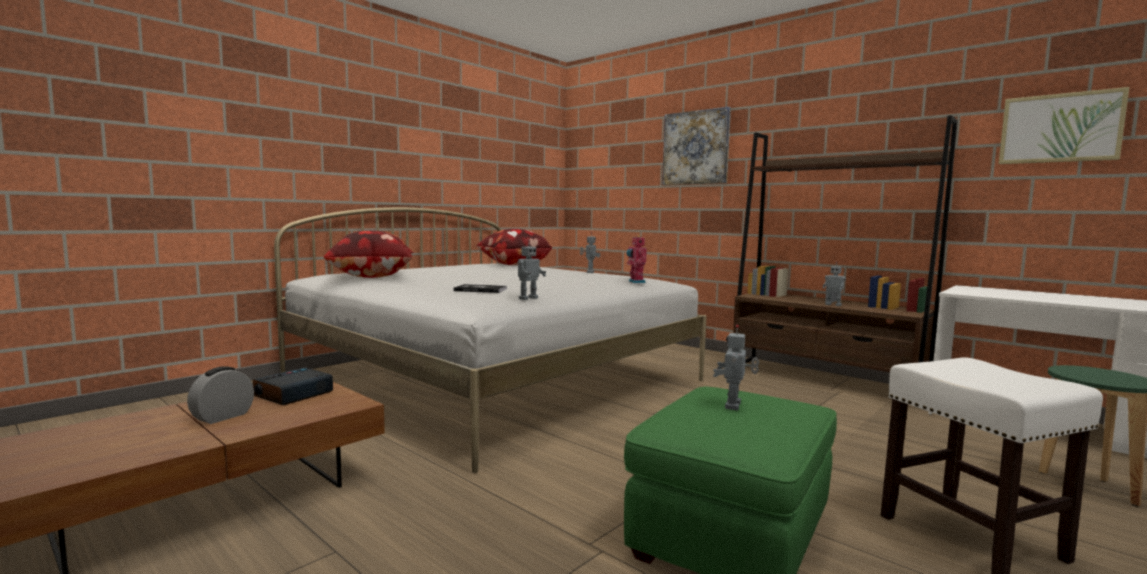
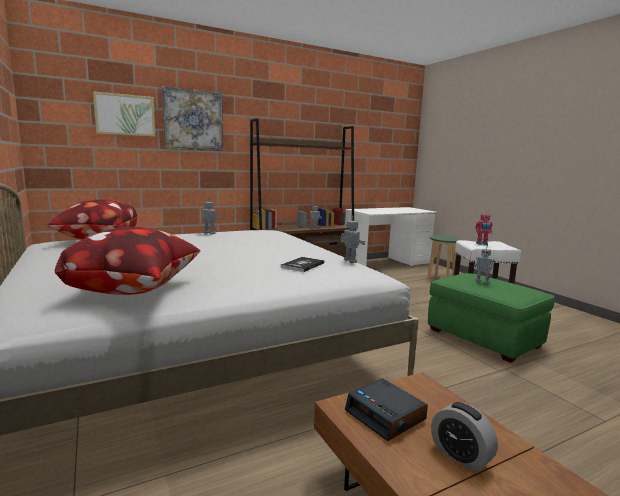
camera: 70 degrees left, 5 degrees up
toy robot [627,235,647,283] -> toy robot moved to [475,213,493,245]
picture [999,87,1129,164] -> picture moved to [93,91,155,137]

